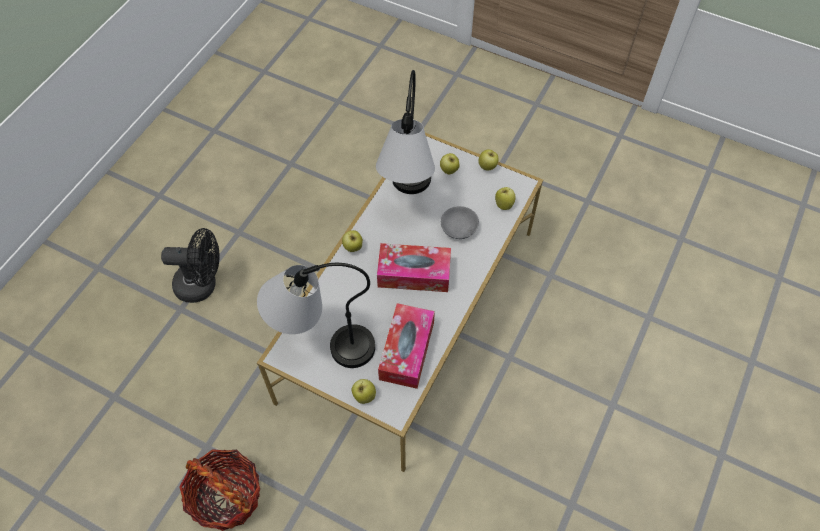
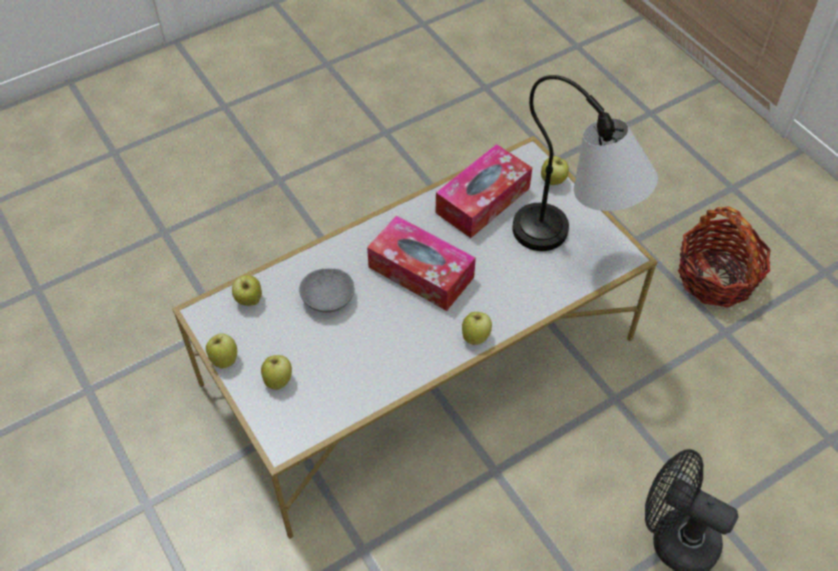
camera: 150 degrees left, 5 degrees down
table lamp [376,70,435,194] -> none

